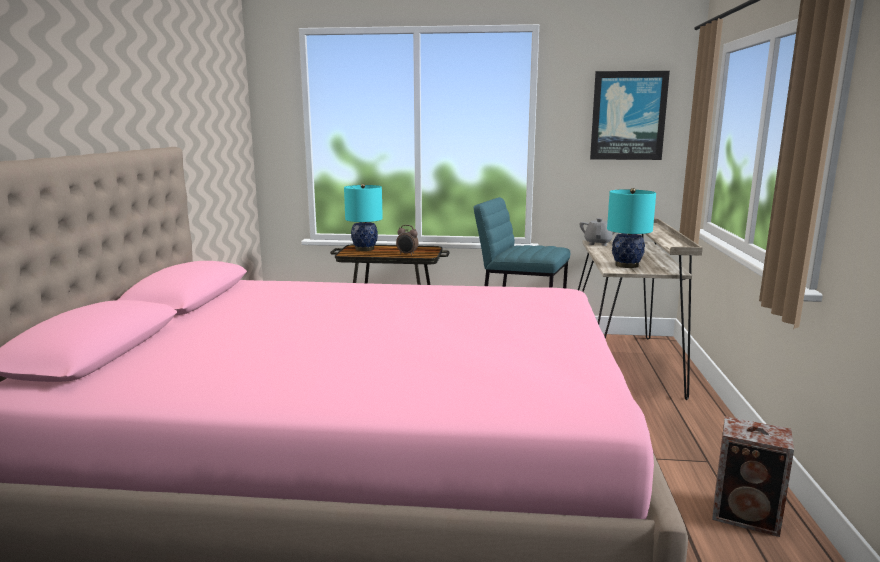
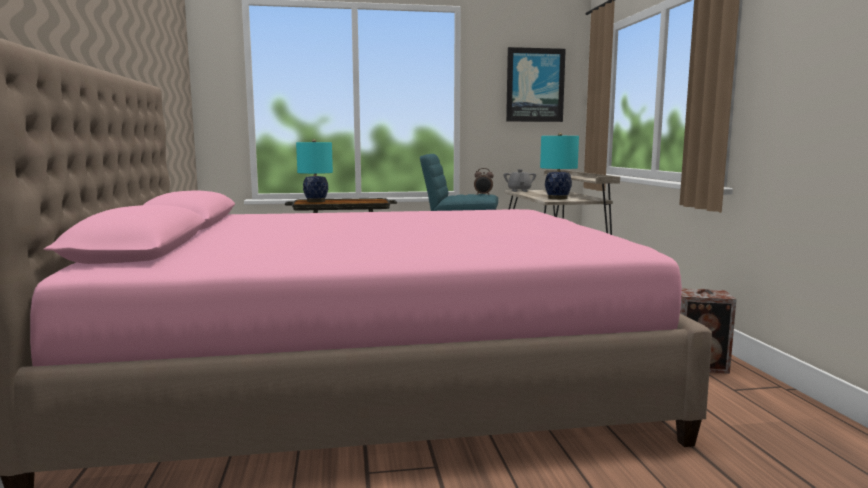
camera: 15 degrees left, 5 degrees down
alarm clock [396,225,419,255] -> alarm clock moved to [474,168,493,195]

